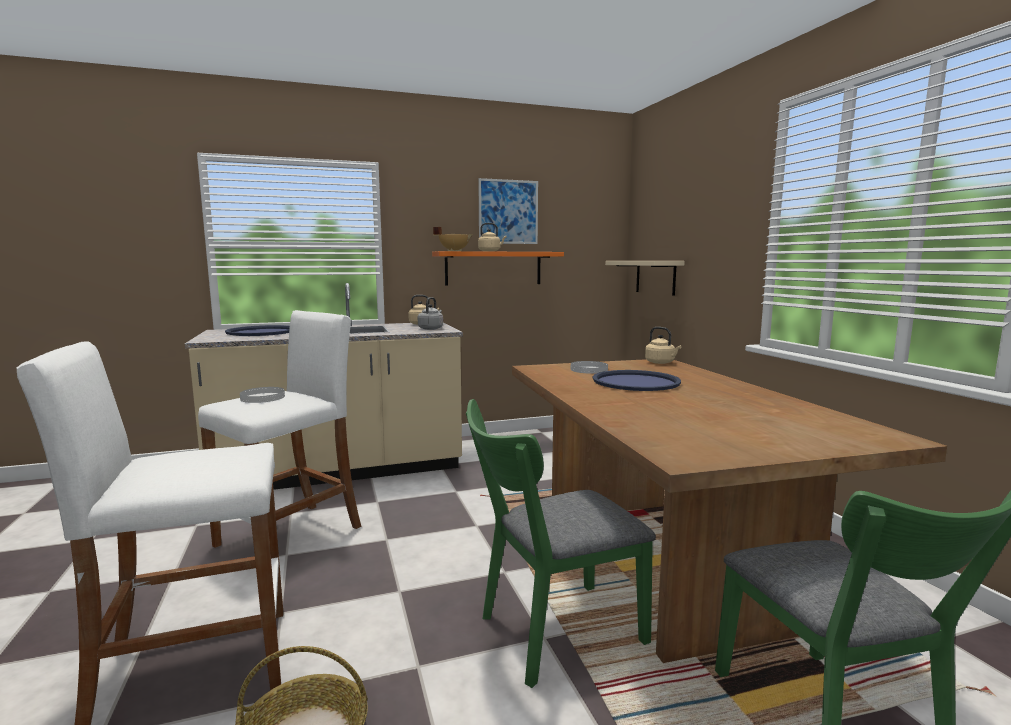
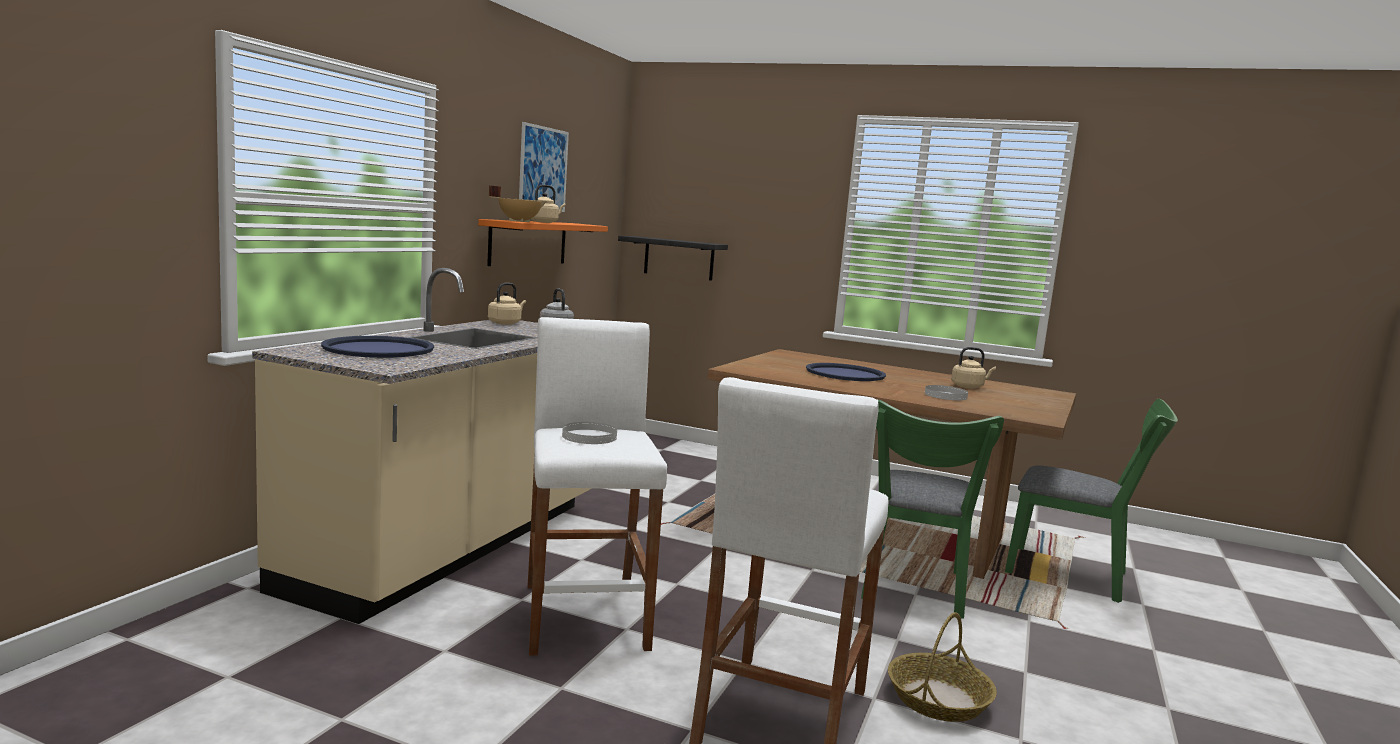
camera: 50 degrees left, 0 degrees up
white plate [571,361,608,374] -> white plate moved to [925,385,968,400]
beige shelf [605,261,685,296] -> black shelf [618,236,728,281]
beige kettle [645,327,681,364] -> beige kettle moved to [951,347,996,388]

